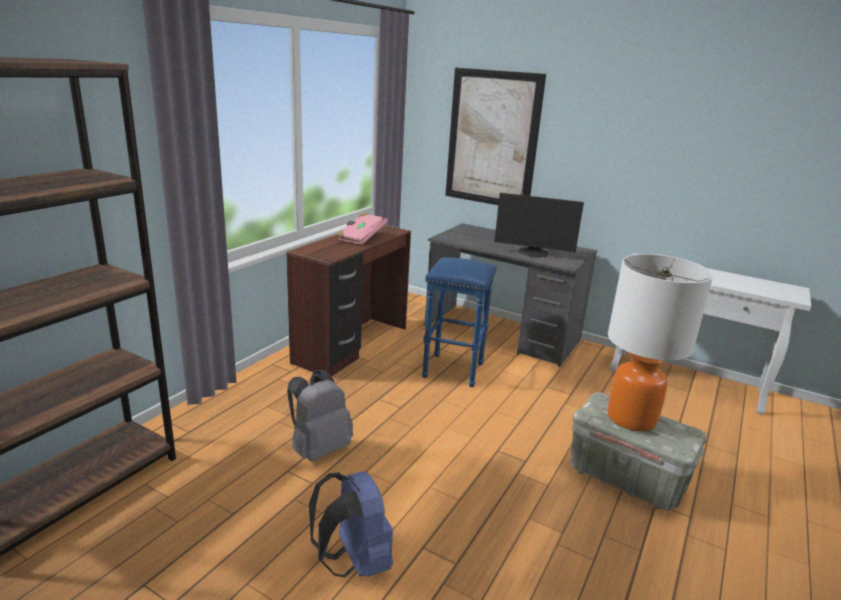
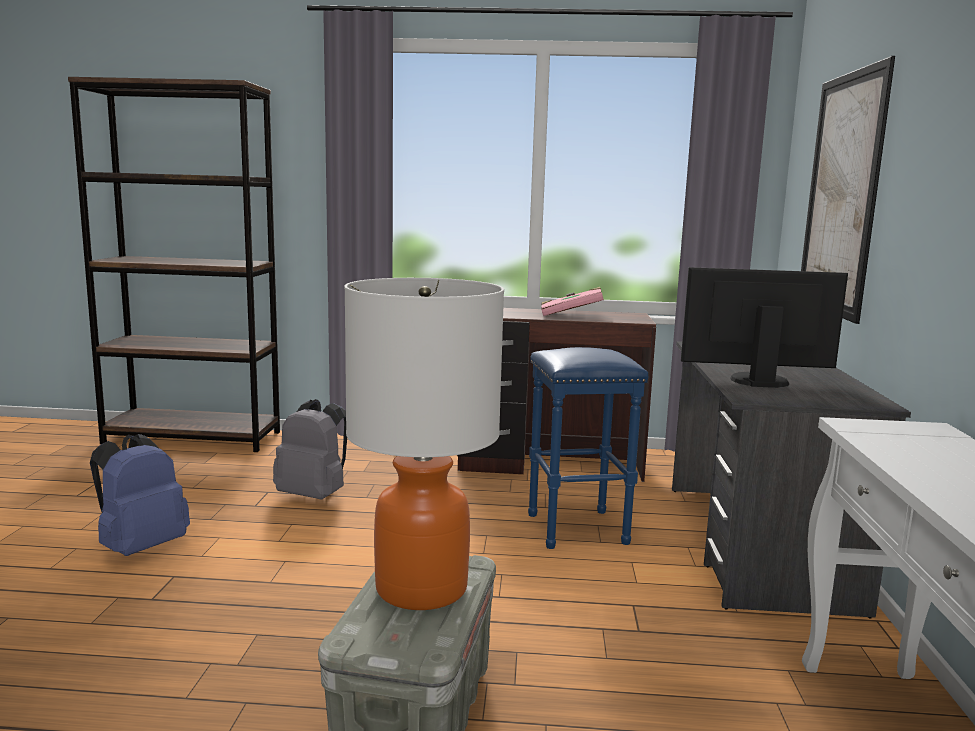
camera: 65 degrees right, 10 degrees down
monitor [494,193,584,257] -> monitor turned 105 degrees clockwise [681,267,848,388]

